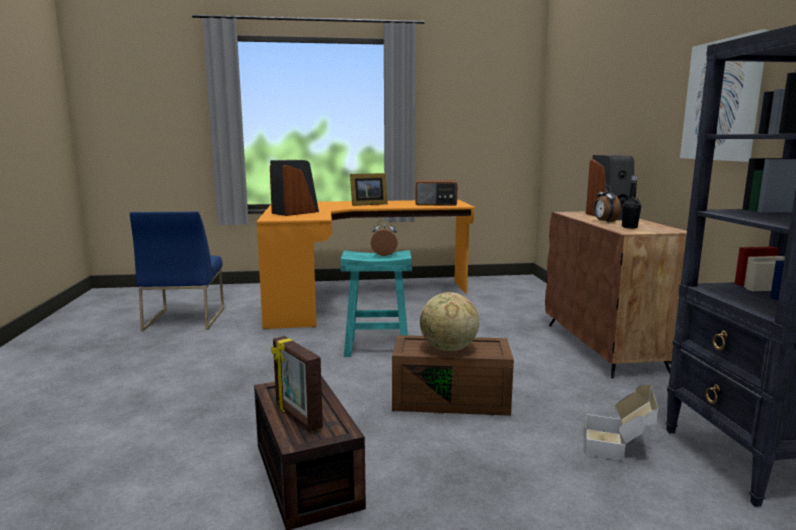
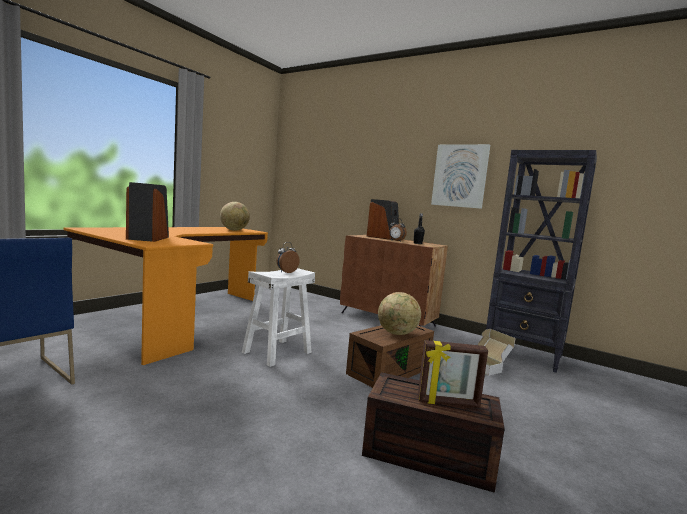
camera: 50 degrees left, 5 degrees down
turquoise stool [340,250,413,357] -> white stool [242,268,315,367]
picture frame [350,173,388,206] -> none
radio [415,180,458,206] -> globe [220,202,250,231]

